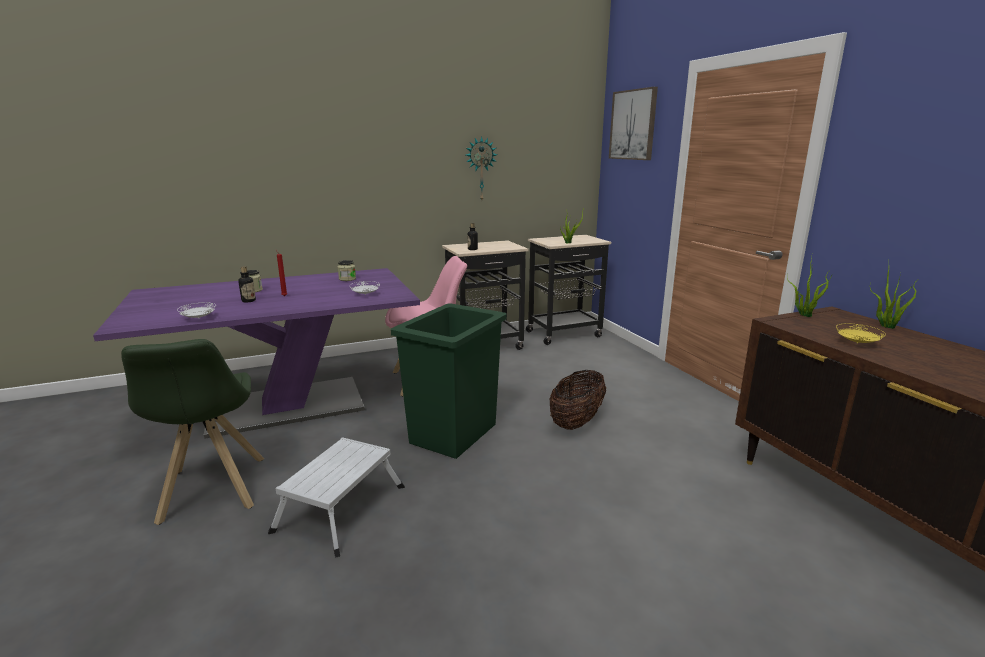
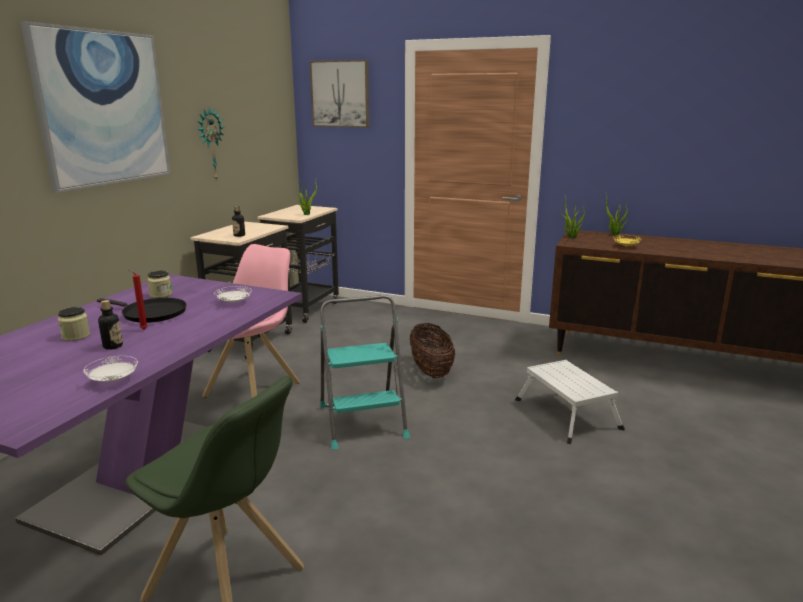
camera: 45 degrees left, 0 degrees up
white step ladder [268,437,405,558] -> white step ladder moved to [515,360,625,444]
green trash can [391,303,507,459] -> turquoise step ladder [320,295,410,450]
none -> picture [20,21,171,193]
none -> black frying pan [97,298,187,323]

